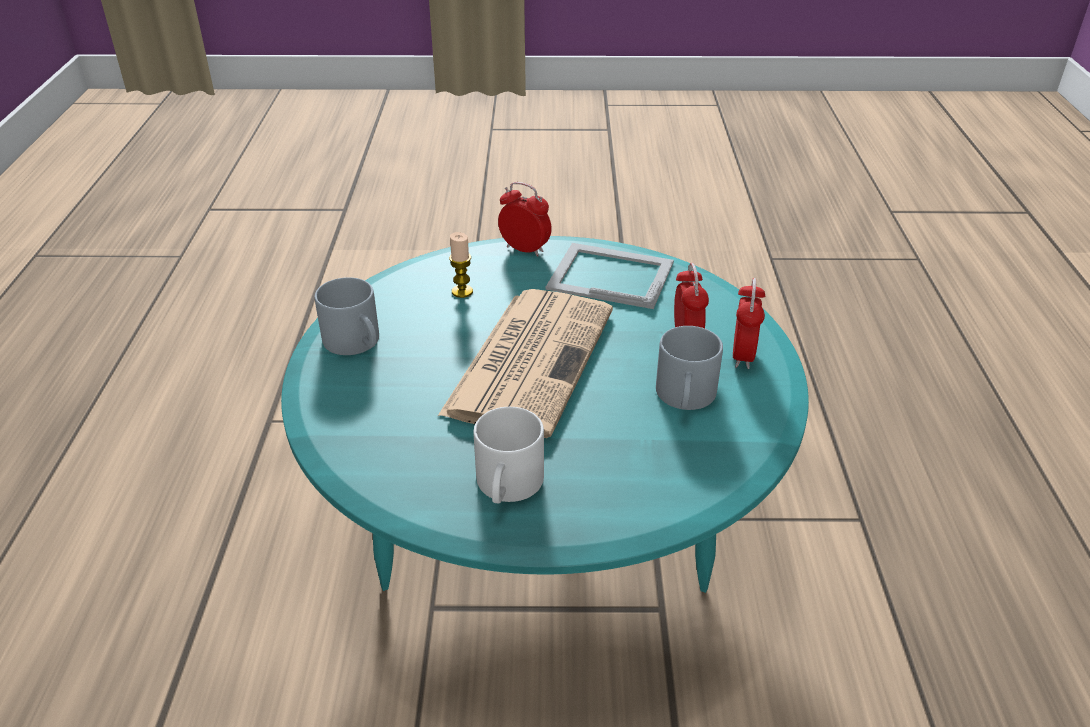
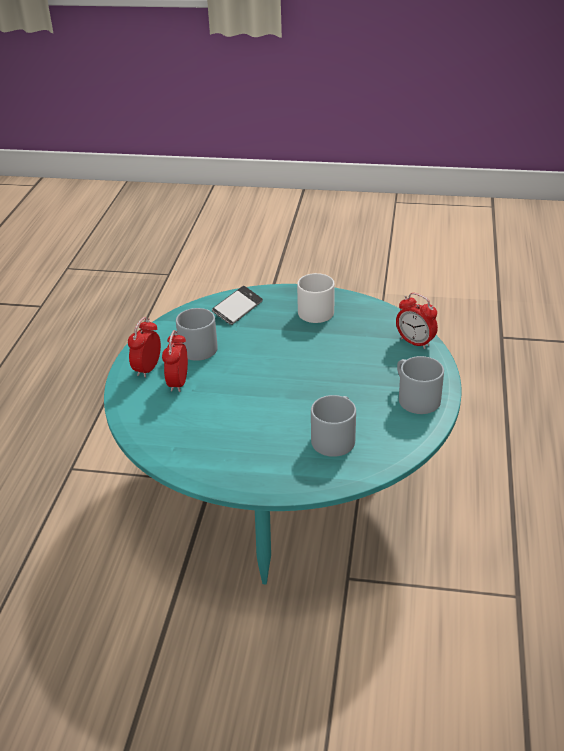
camera: 170 degrees left, 0 degrees up
newspaper [438,289,613,438] -> none
candle [449,232,473,298] -> grey mug [311,395,356,457]
alarm clock [498,182,552,257] -> alarm clock moved to [396,293,438,349]
picture frame [546,243,674,309] -> none
none -> phone [212,286,263,325]

